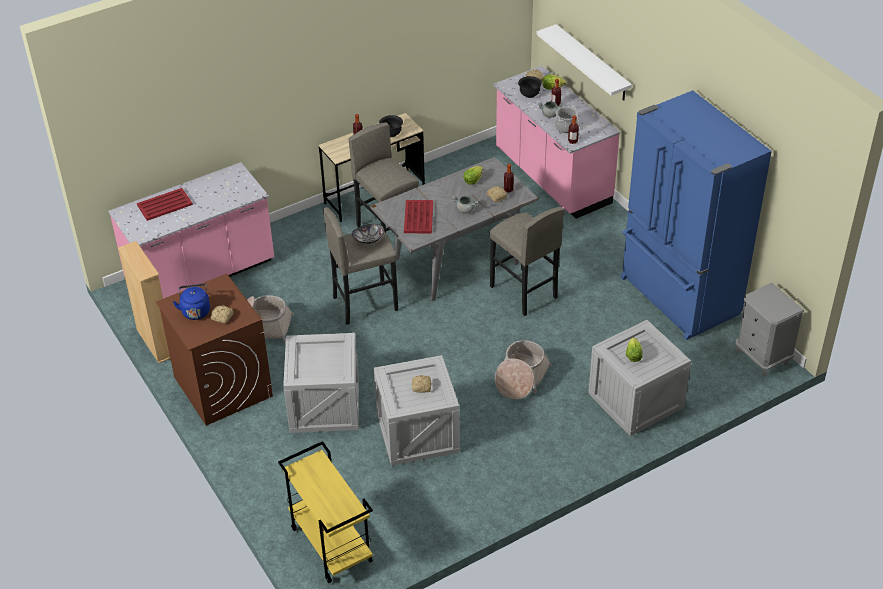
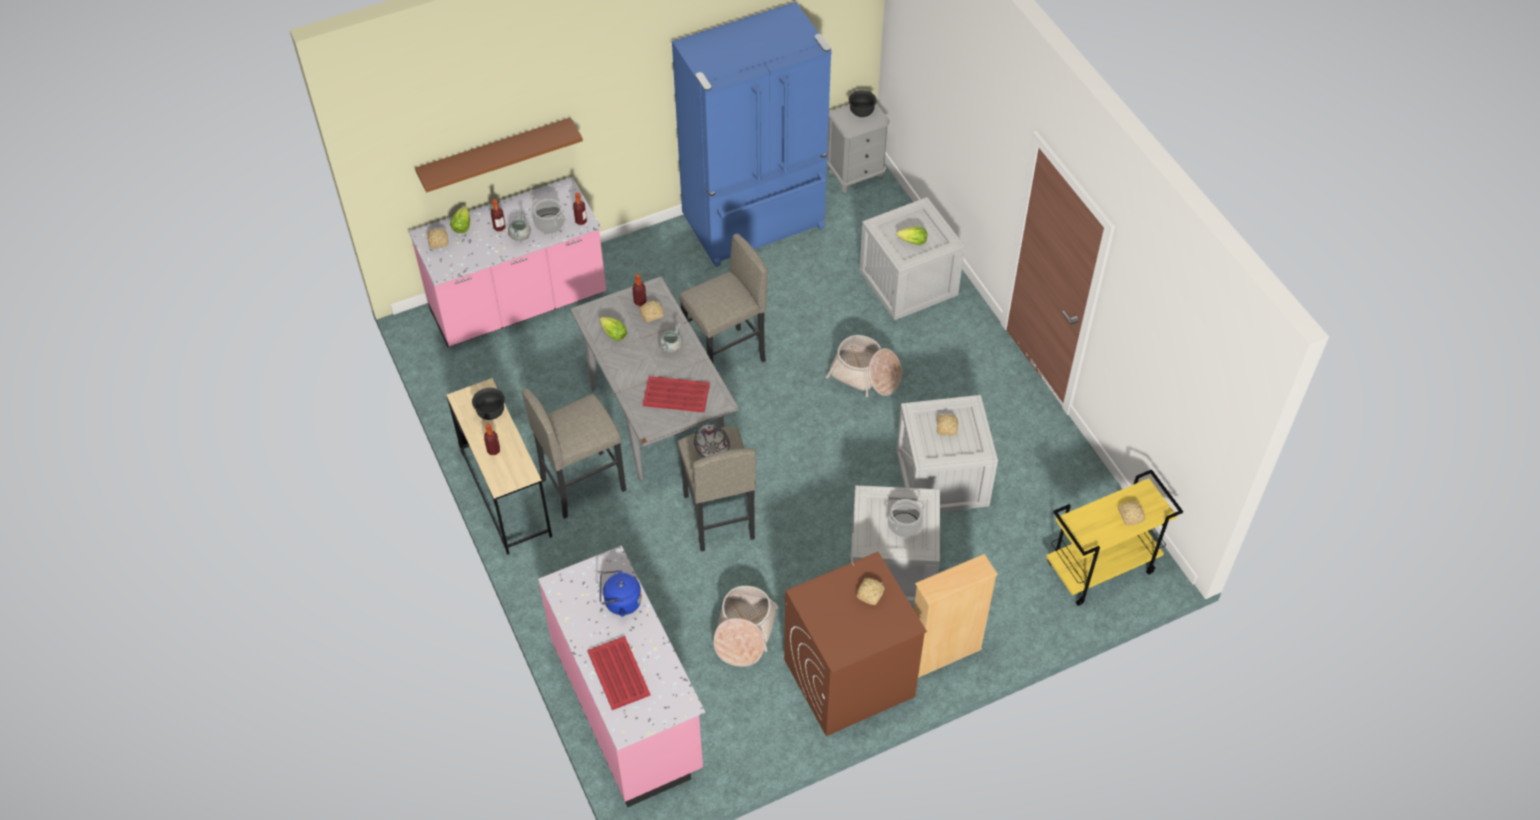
camera: 85 degrees left, 10 degrees up
beige bookcase [118,241,170,363] -> beige bookcase moved to [914,554,998,678]
blue kettle [173,284,210,320] -> blue kettle moved to [600,570,642,617]
black bowl [518,76,542,98] -> black bowl moved to [849,90,877,117]
white shelf [536,24,632,101] -> brown shelf [415,117,583,193]
none -> cooking pot [888,499,925,538]
none -> bread [1118,501,1145,525]

